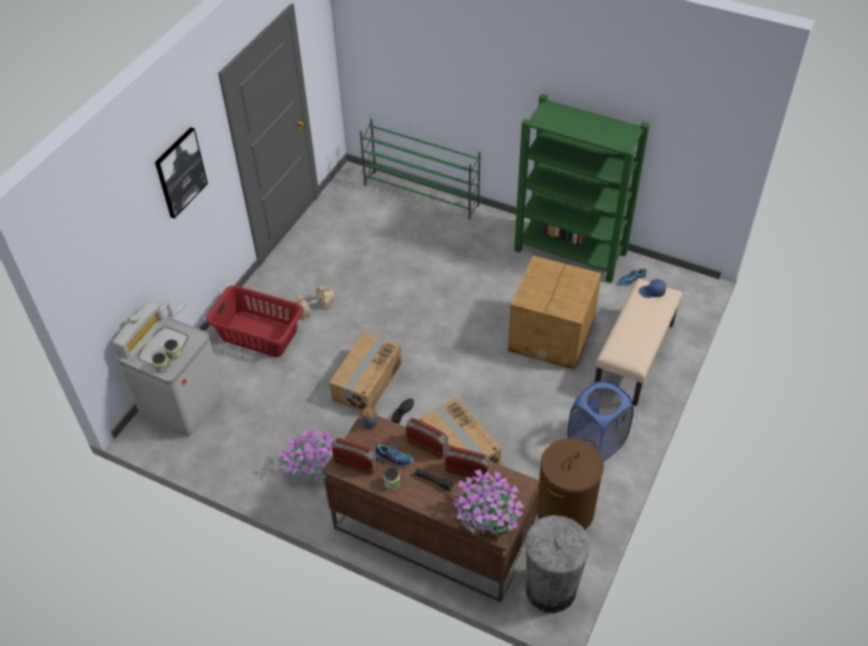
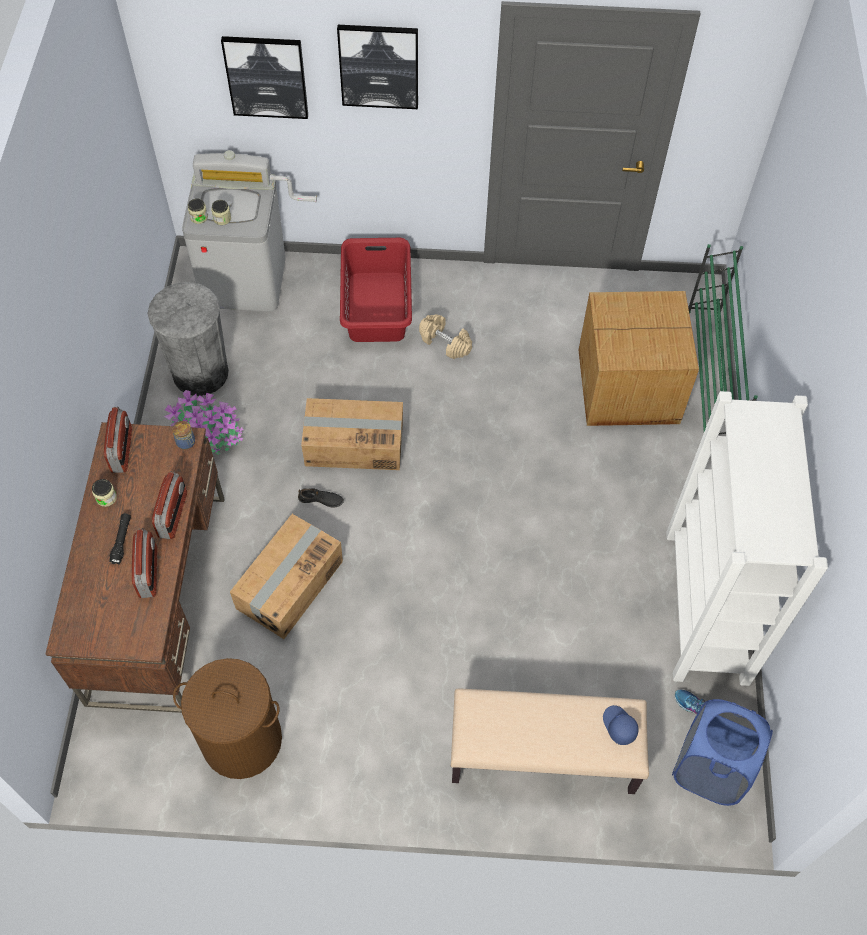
camera: 65 degrees right, 10 degrees up
shoe [375,444,413,467] -> none
potted plant [453,469,524,534] -> none
cardboard box [508,255,602,370] -> cardboard box moved to [578,291,699,426]
green bookcase [514,94,650,283] -> white bookcase [666,391,828,686]
grey trash can [525,515,591,613] -> grey trash can moved to [148,282,229,396]
blue laundry basket [567,381,634,462] -> blue laundry basket moved to [672,699,773,806]
none -> picture [221,36,308,119]

